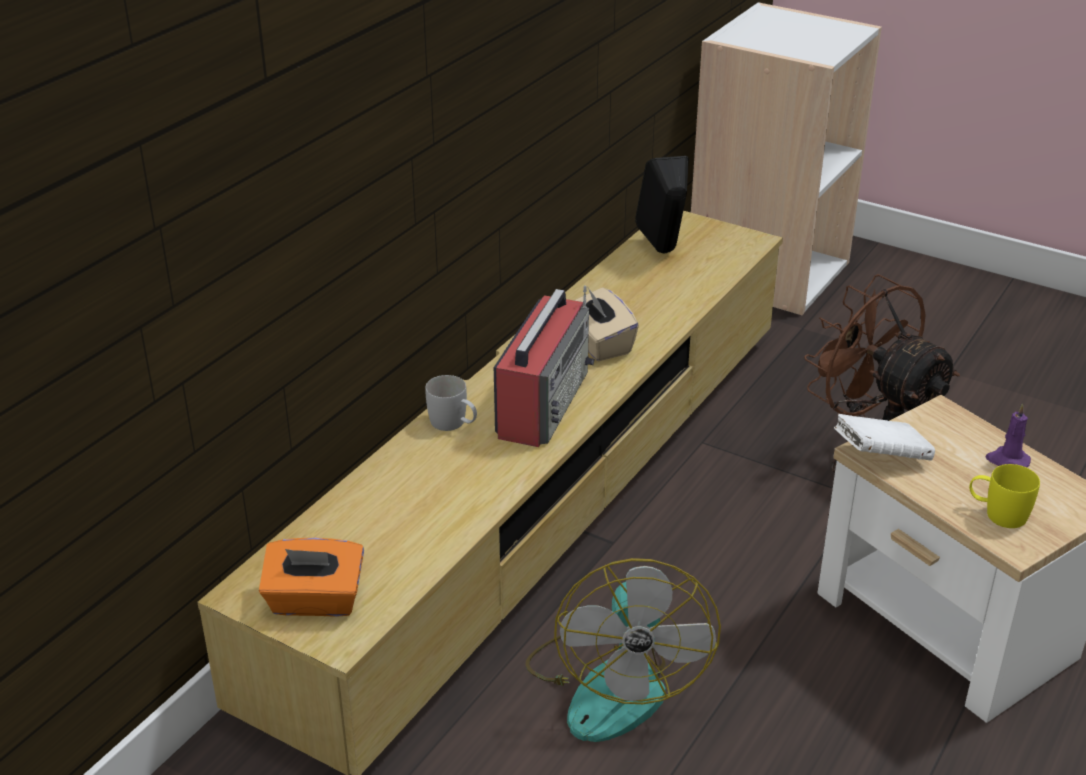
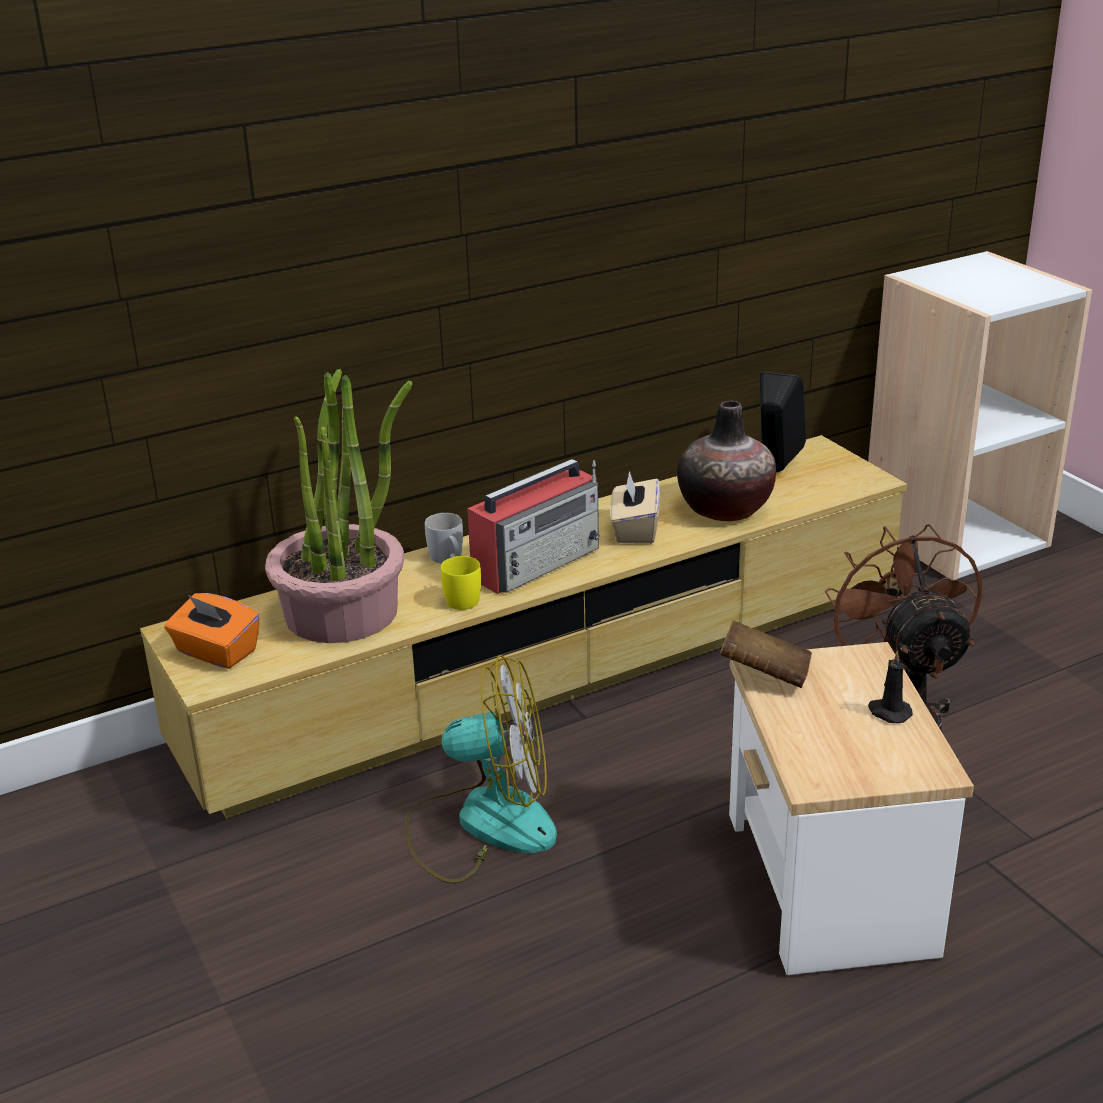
camera: 30 degrees right, 5 degrees down
fan [526,558,721,742] -> fan turned 120 degrees counterclockwise [405,655,557,883]
white book [834,414,935,461] -> brown book [720,621,812,688]
yellow mug [969,464,1040,528] -> yellow mug moved to [441,556,481,610]
purple candle [986,403,1031,468] -> black candle [868,650,913,723]
none -> potted plant [265,369,412,643]
none -> vase [677,401,776,521]

